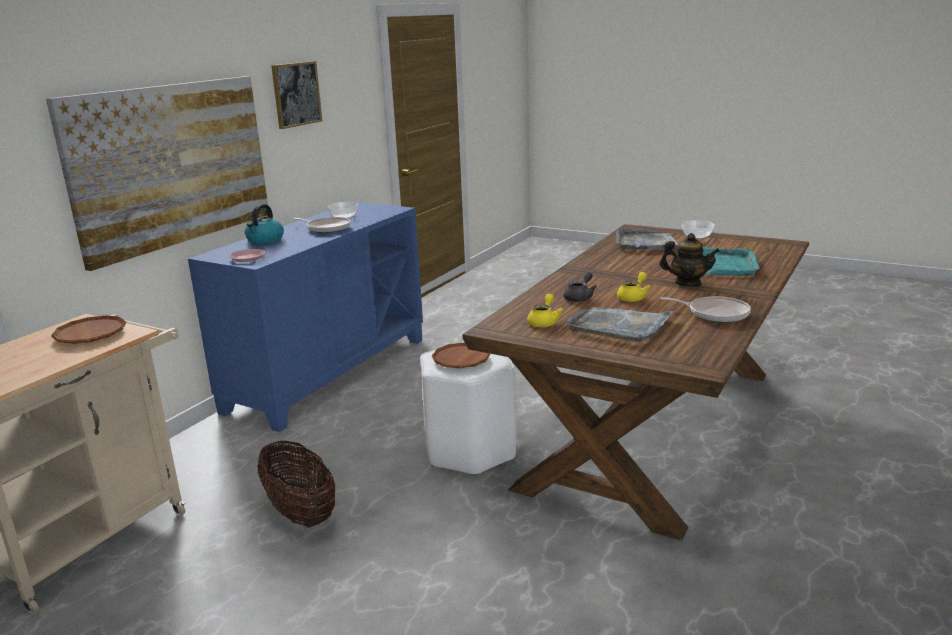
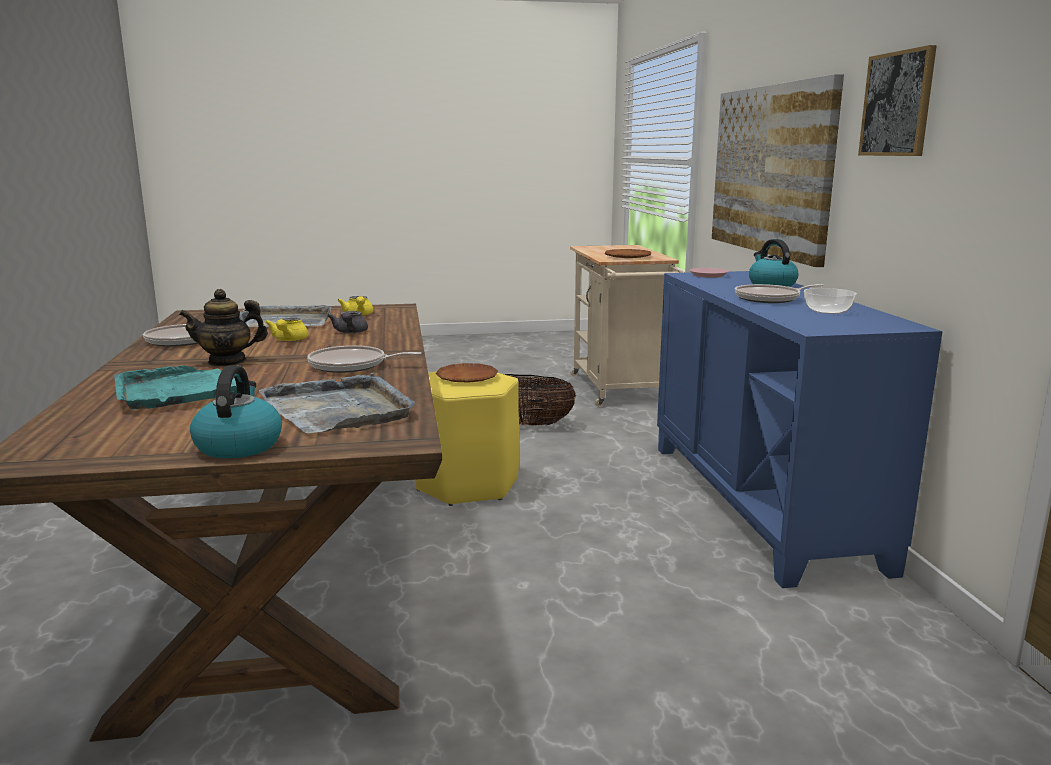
camera: 140 degrees right, 5 degrees down
white stool [420,341,516,476] -> yellow stool [415,372,520,506]
bowl [682,220,714,239] -> kettle [190,365,282,458]
none -> frying pan [307,345,422,373]

